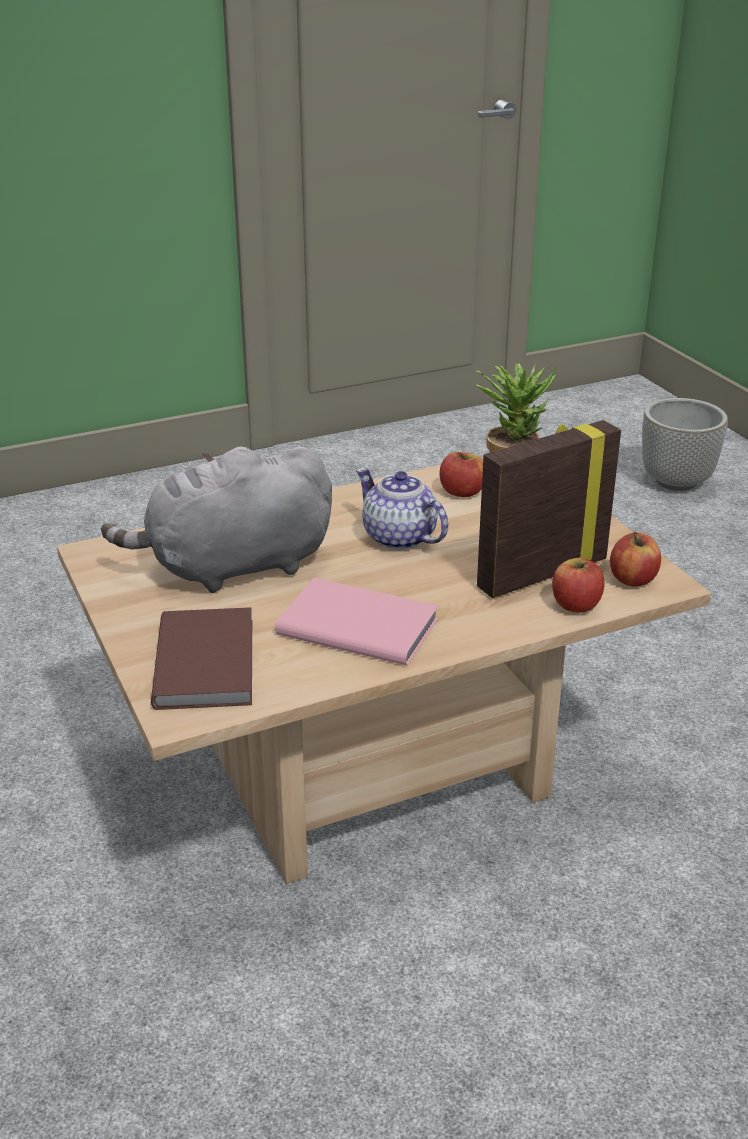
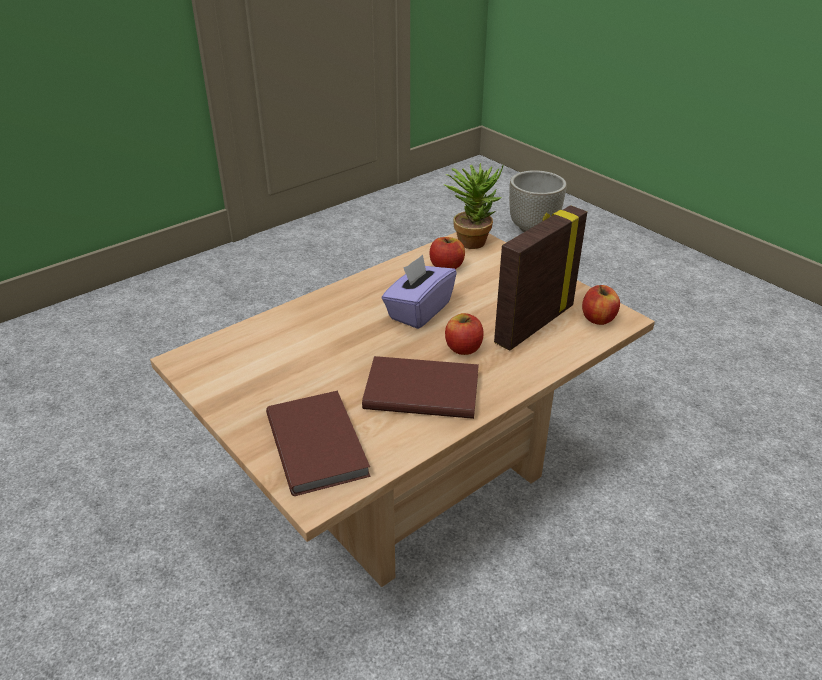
camera: 15 degrees left, 5 degrees up
grey plush toy [101,446,332,593] -> none
pink book [275,578,439,665] -> brown book [362,356,479,419]
teapot [356,468,448,550] -> purple tissue box [382,254,457,329]
apple [552,557,604,613] -> apple moved to [445,313,484,355]

